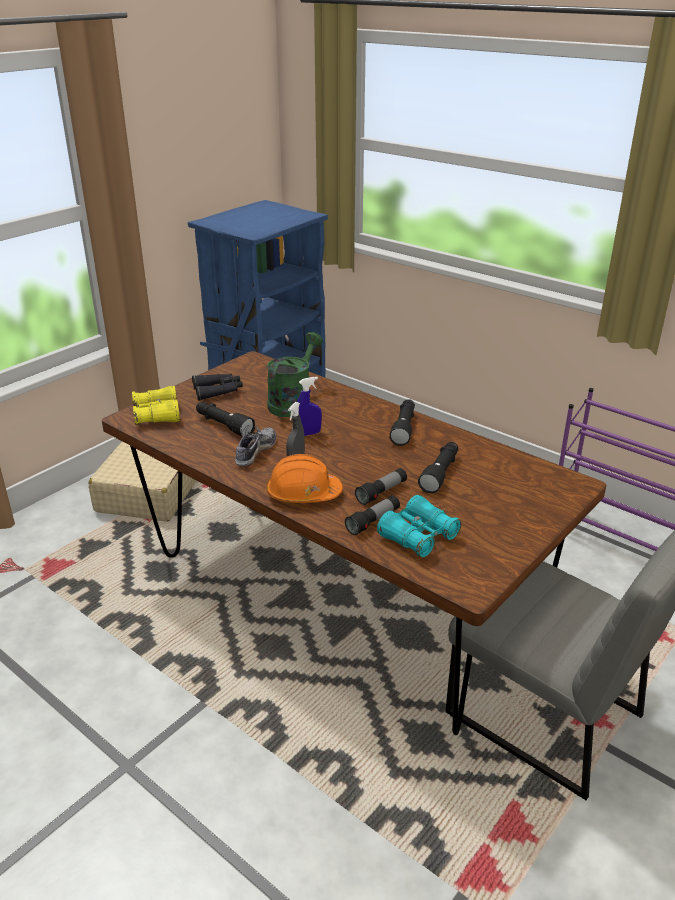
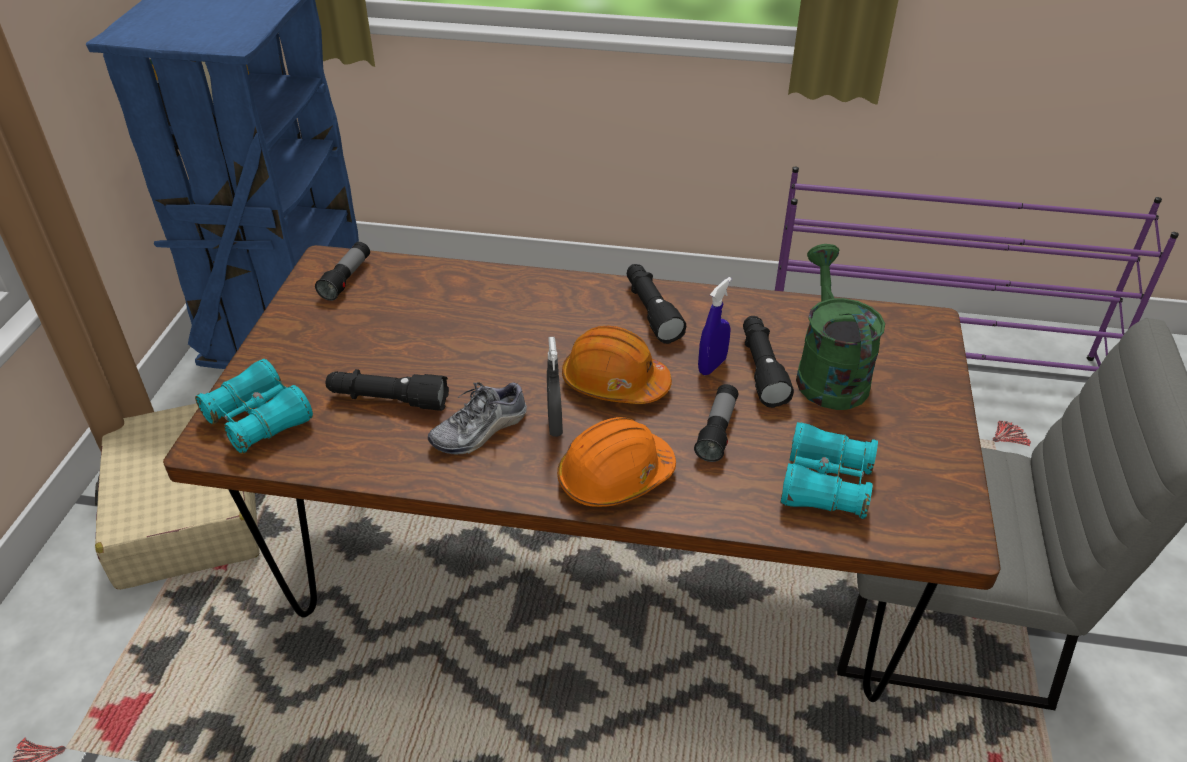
camera: 30 degrees left, 10 degrees up
yellow binoculars [132,386,180,425] -> turquoise binoculars [195,359,313,454]
black binoculars [192,374,243,400] -> none
shoe [235,425,276,467] -> shoe turned 120 degrees counterclockwise [428,382,527,455]
green watering can [267,332,323,417] -> green watering can moved to [796,244,885,410]
blue spray bottle [297,377,322,436] -> blue spray bottle moved to [698,277,732,375]
flashlight [345,495,400,535] -> flashlight moved to [315,242,370,301]
none -> orange hard hat [562,326,672,404]

